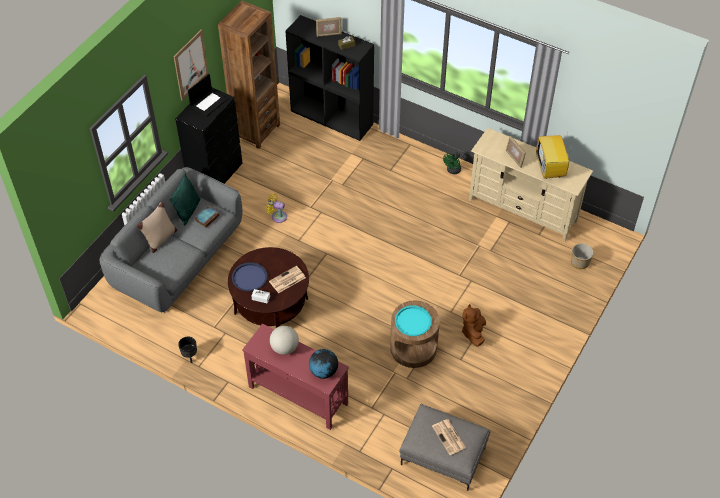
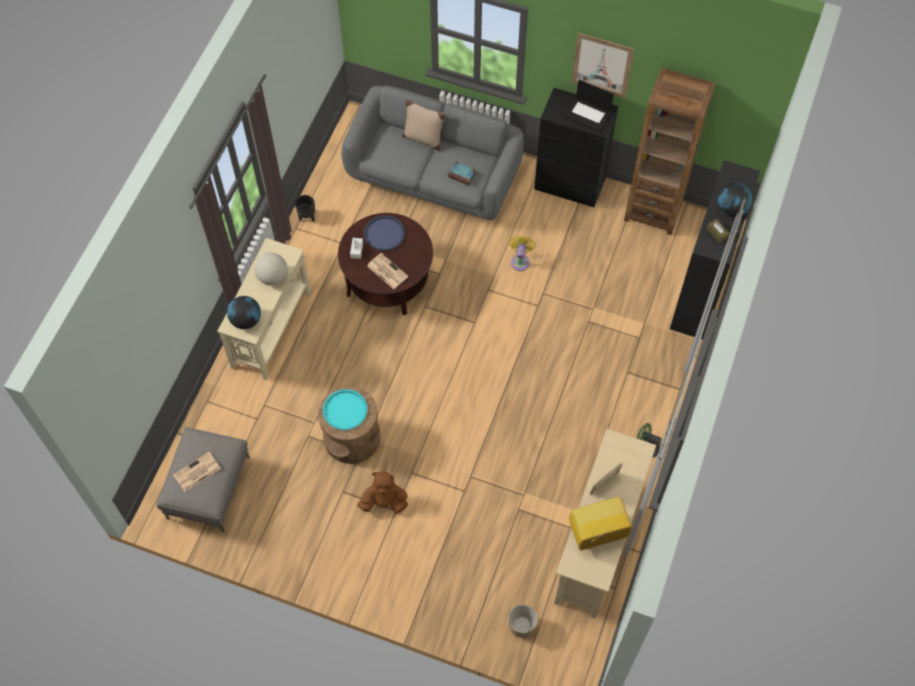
camera: 80 degrees right, 10 degrees up
green pillow [169,173,200,226] -> none
red console table [242,323,349,430] -> beige console table [217,238,310,380]
picture frame [316,17,342,37] -> globe [717,183,752,217]

